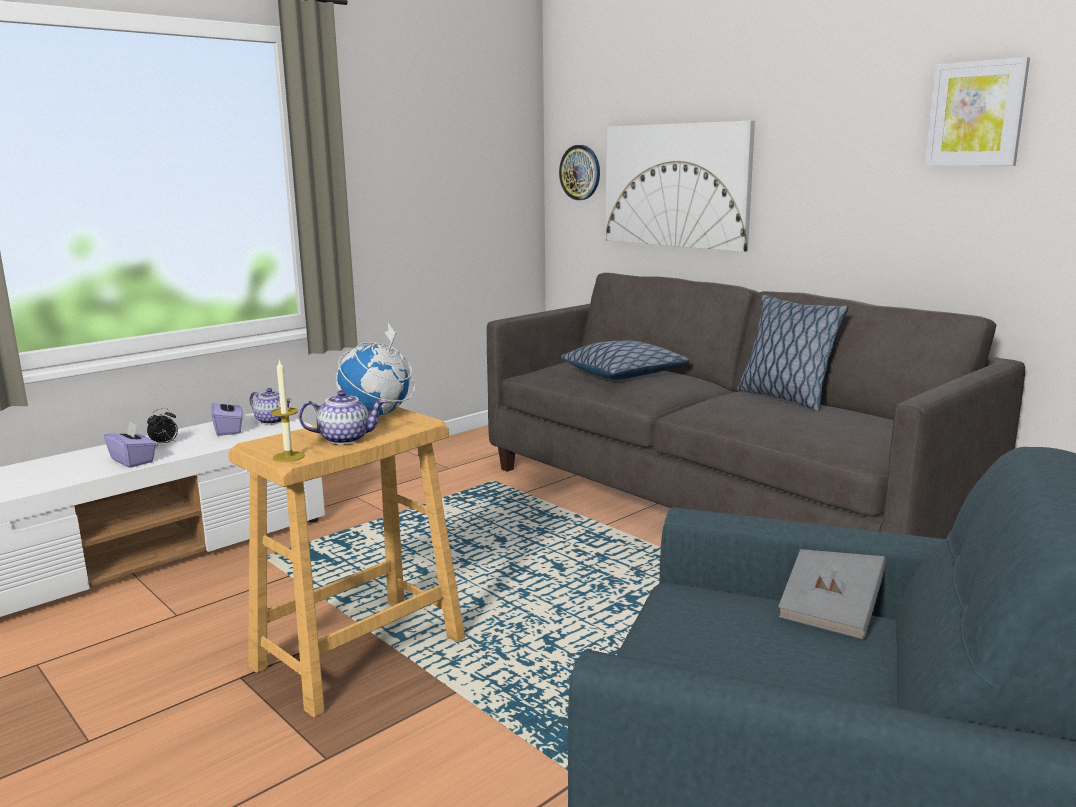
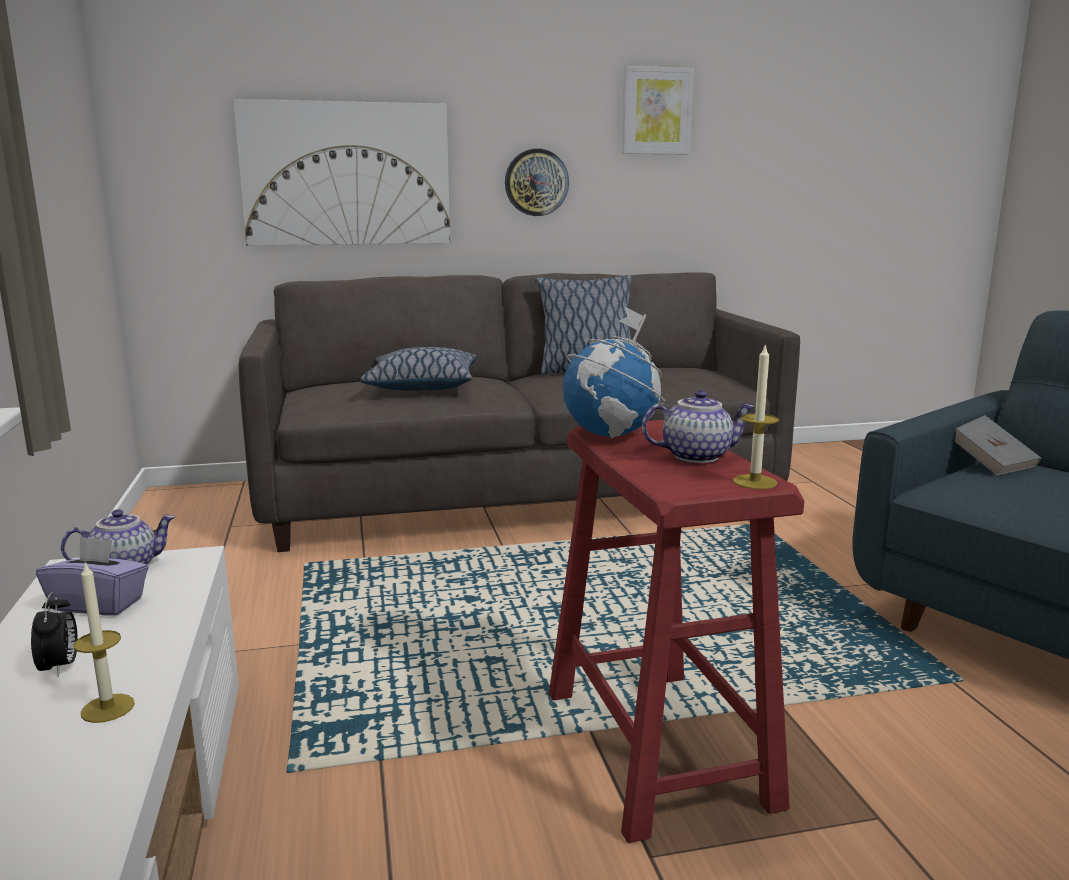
camera: 60 degrees left, 0 degrees up
purple tissue box [104,421,156,468] -> candle [74,562,135,723]
beige stool [228,407,465,718] -> red stool [549,420,804,843]
teapot [299,390,386,445] -> teapot turned 60 degrees clockwise [642,390,755,463]
wall clock [559,145,600,200] -> wall clock moved to [505,149,569,216]

